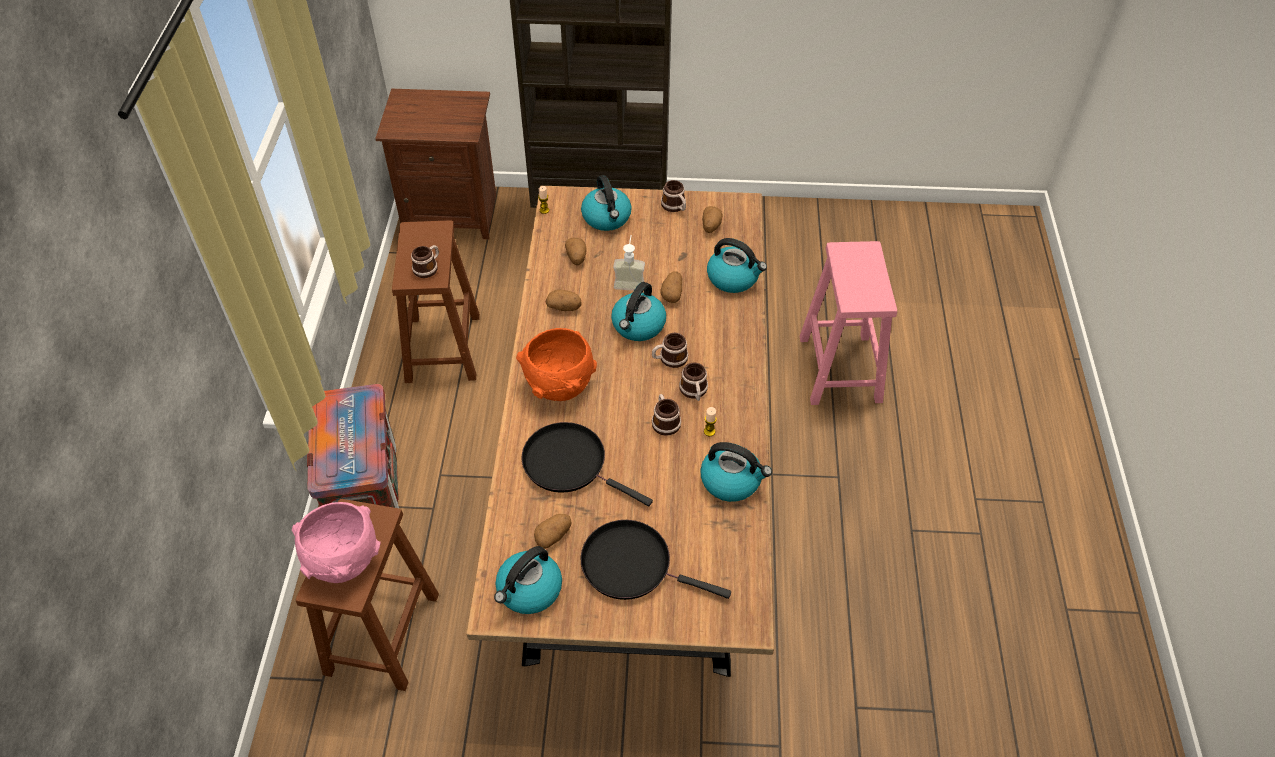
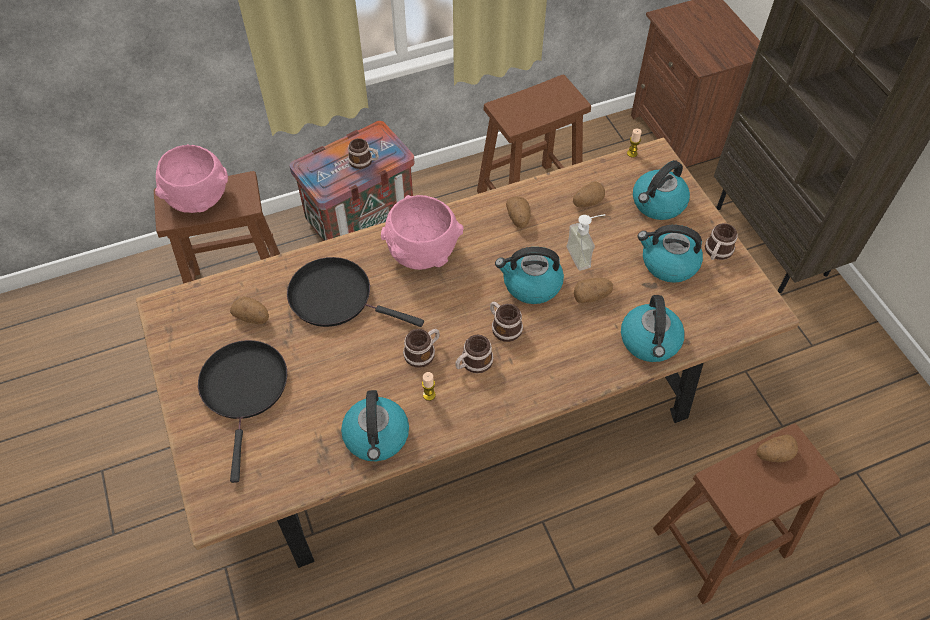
camera: 65 degrees right, 5 degrees up
mug [411,245,439,278] -> mug moved to [348,138,379,169]
kettle [494,546,562,614] -> kettle moved to [637,225,703,283]
orange bowl [516,328,597,401] -> pink bowl [381,195,463,270]
black frying pan [522,422,653,506] -> black frying pan turned 75 degrees counterclockwise [287,257,424,327]
potato [702,206,723,233] -> potato moved to [756,434,798,463]
pink stool [799,241,897,405] -> brown stool [653,424,840,604]

